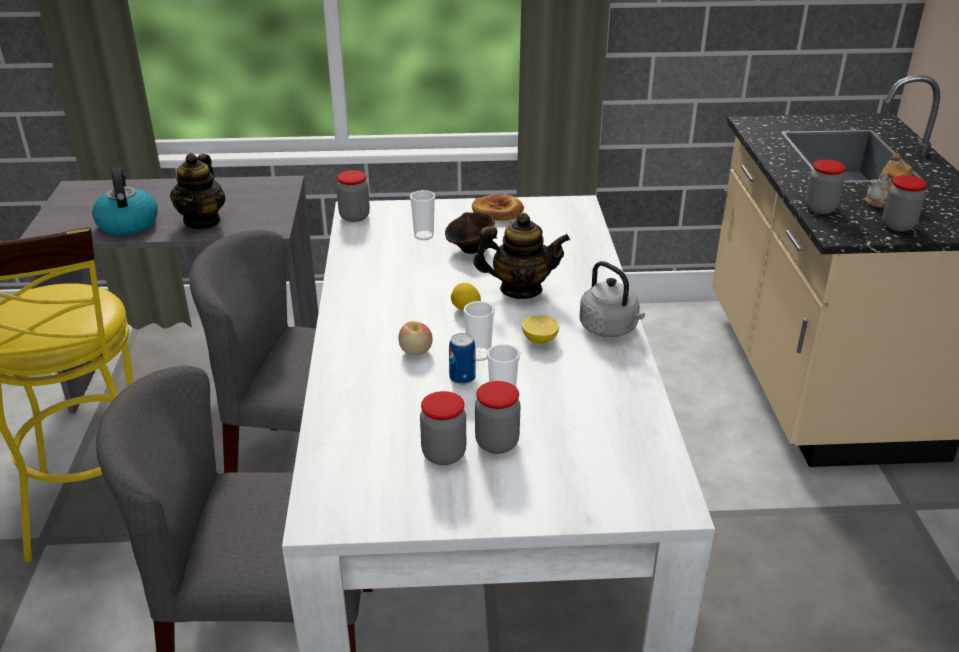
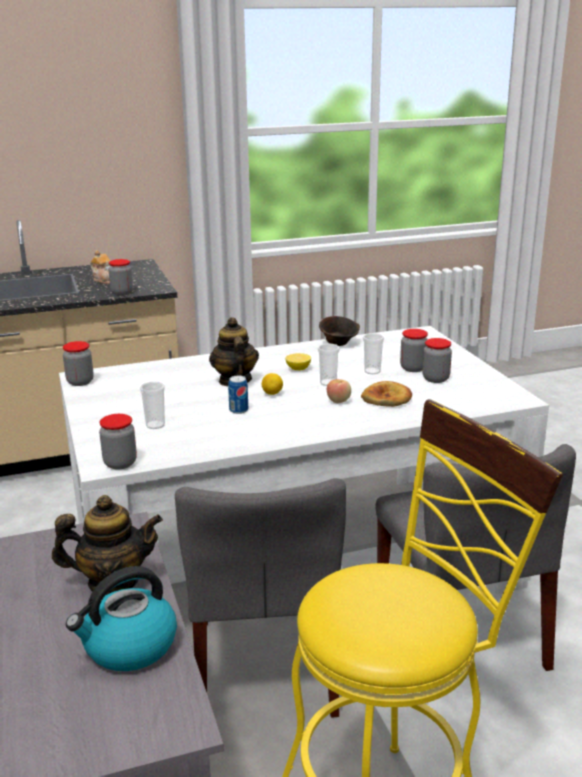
camera: 105 degrees left, 10 degrees down
brown bowl [445,212,495,254] -> brown bowl moved to [319,316,360,346]
can [449,333,476,385] -> can moved to [228,376,248,414]
bread [472,194,524,221] -> bread moved to [361,381,412,407]
grey kettle [580,261,645,337] -> none
jar [882,175,927,232] -> jar moved to [63,341,94,386]

